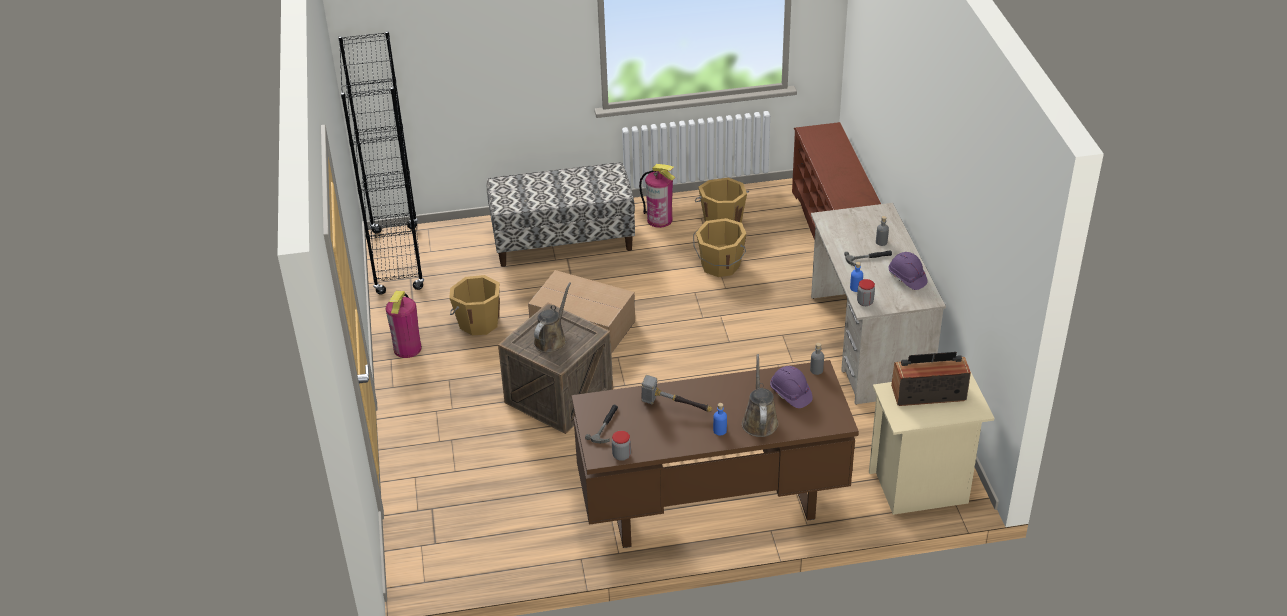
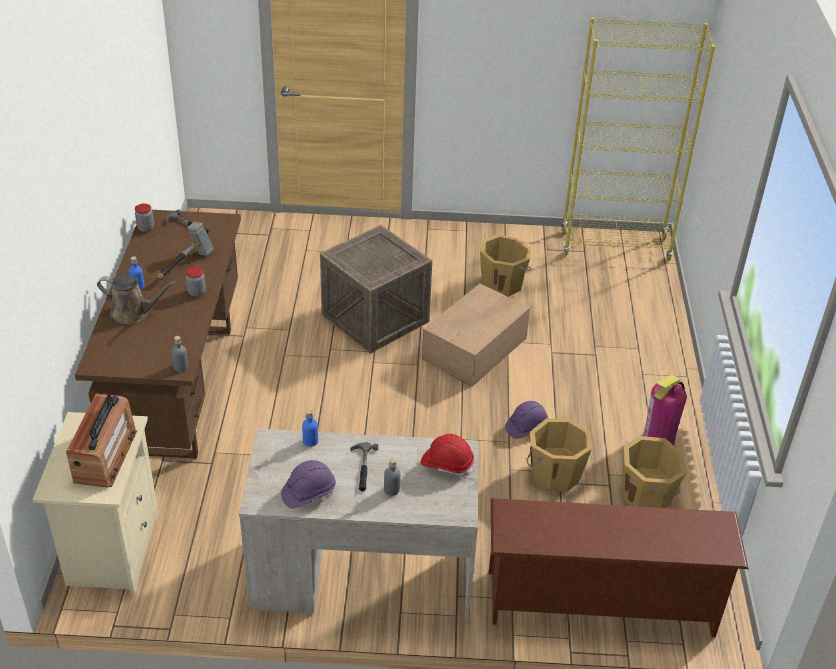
camera: 100 degrees right, 0 degrees up
black bookcase [338,31,424,295] -> yellow bookcase [561,17,715,261]
fire extinguisher [385,290,422,358] -> none
bench [487,162,635,267] -> none
brown watering can [533,282,571,353] -> none
purple hard hat [770,366,813,408] -> purple hard hat moved to [505,401,548,439]
jar [857,279,875,306] -> jar moved to [186,267,206,297]
none -> red hard hat [420,434,474,476]

